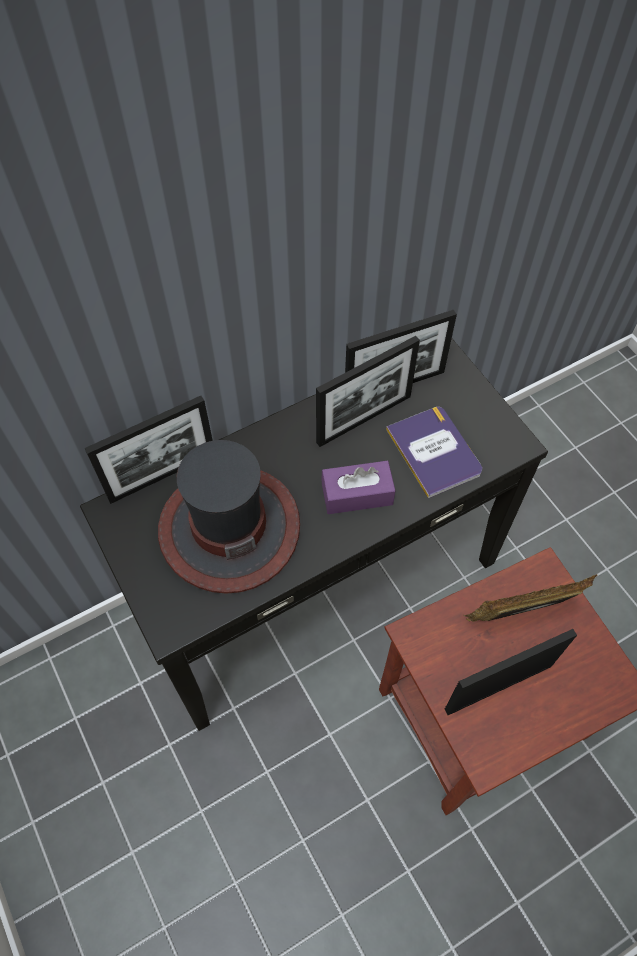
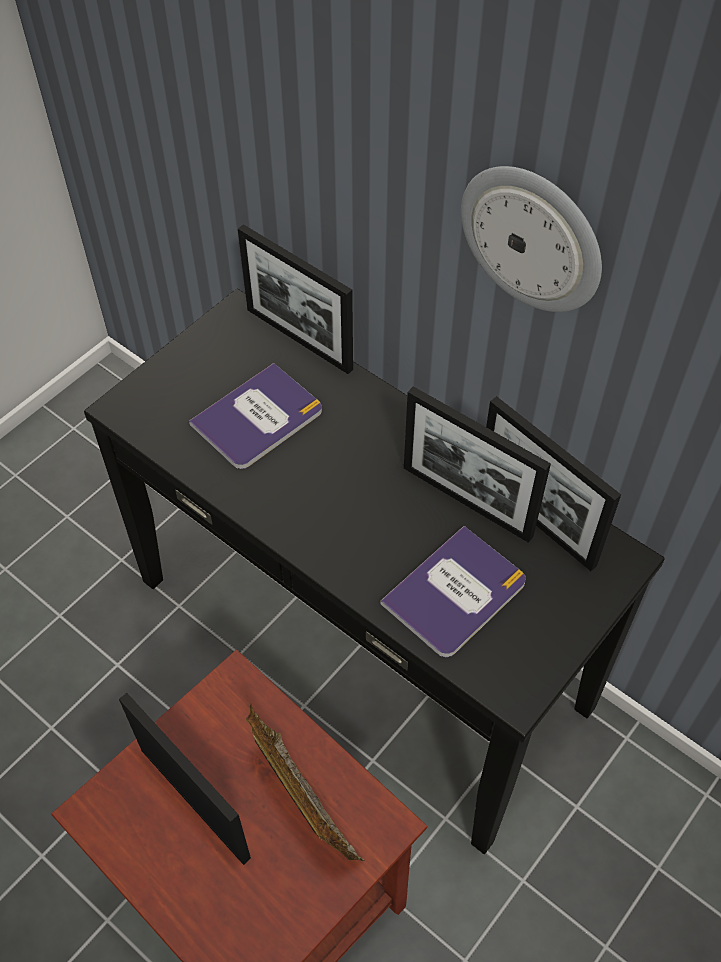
camera: 70 degrees right, 5 degrees down
hat [158,440,300,594] -> book [189,363,322,469]
purple tissue box [321,461,395,514] -> none
none -> wall clock [461,166,602,312]

